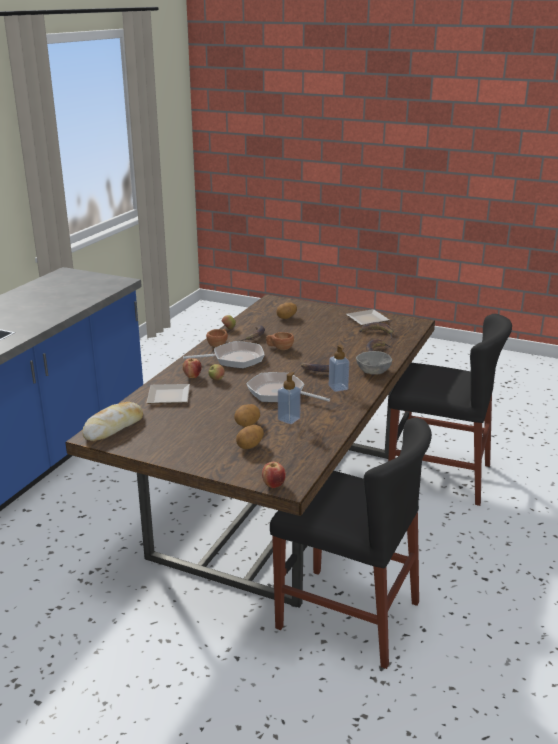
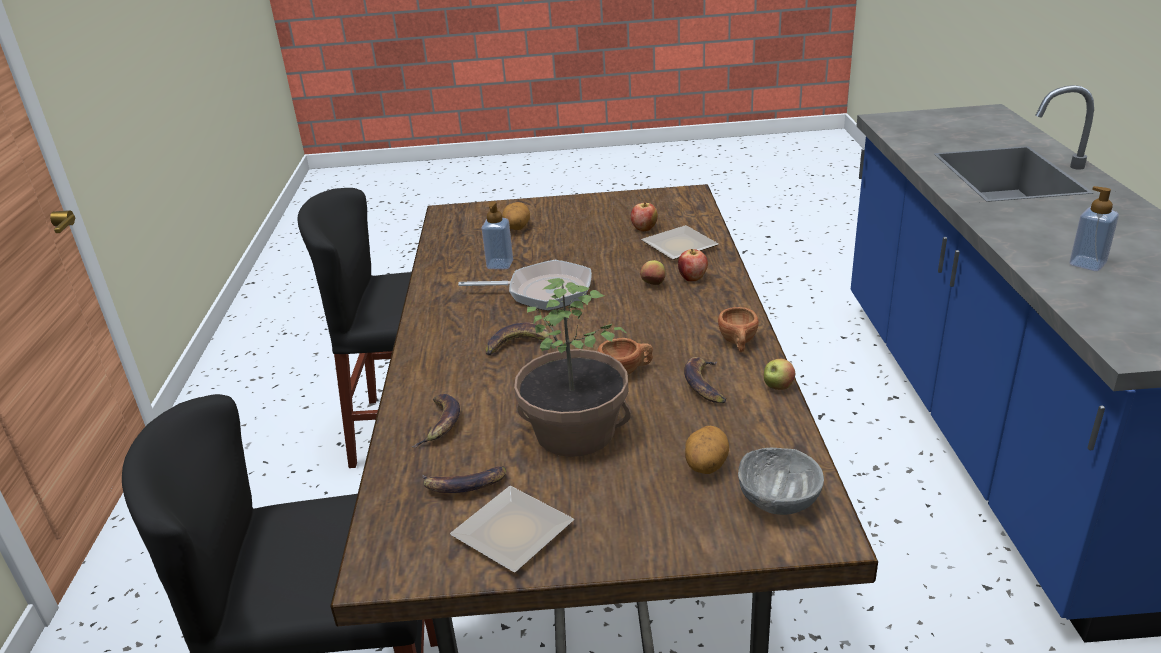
camera: 155 degrees right, 5 degrees up
bread [82,402,143,441] -> none
frying pan [183,341,264,368] -> none
potato [234,404,260,427] -> none
apple [262,462,286,488] -> apple moved to [631,202,658,231]
soap dispenser [329,345,349,392] -> soap dispenser moved to [1069,186,1119,271]
grey bowl [356,351,392,375] -> grey bowl moved to [738,448,824,515]
none -> potted plant [514,278,631,457]

